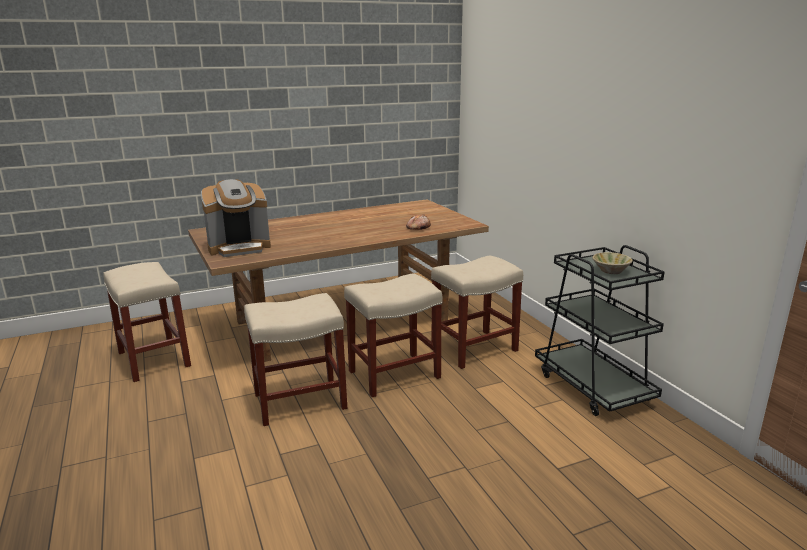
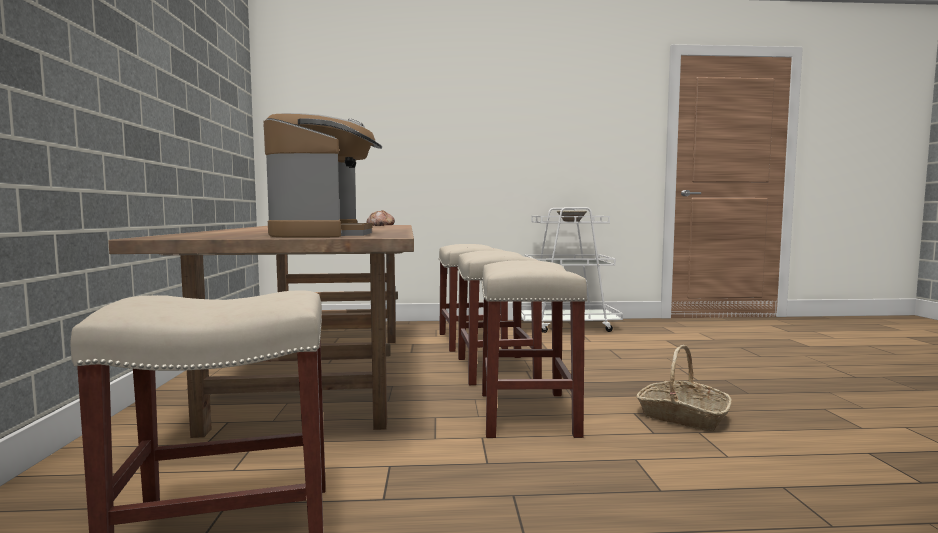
camera: 70 degrees left, 15 degrees down
black cart [535,245,665,416] -> white cart [521,207,623,333]
none -> basket [636,345,732,431]

